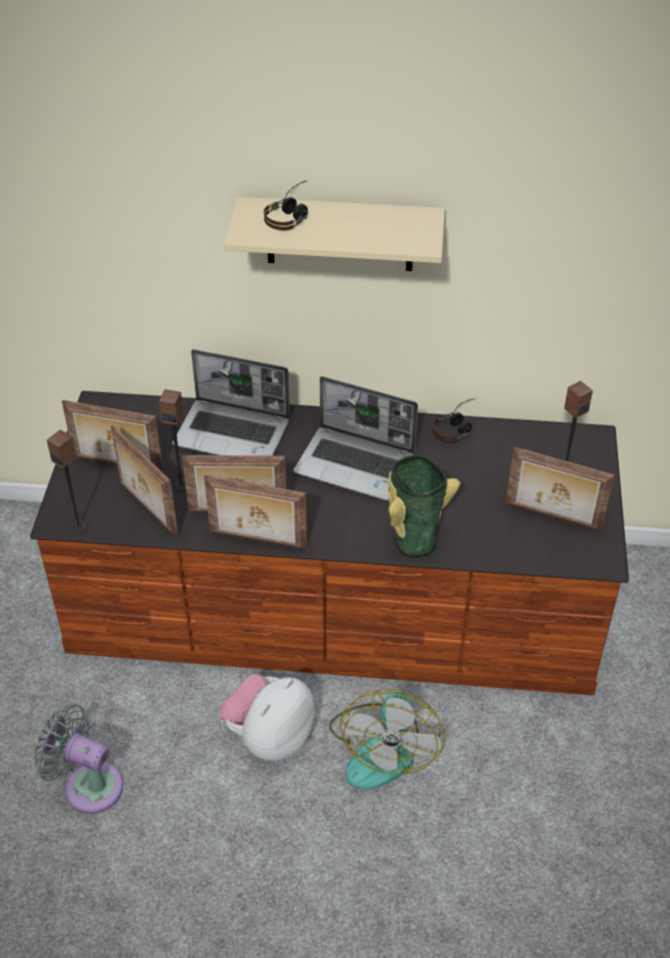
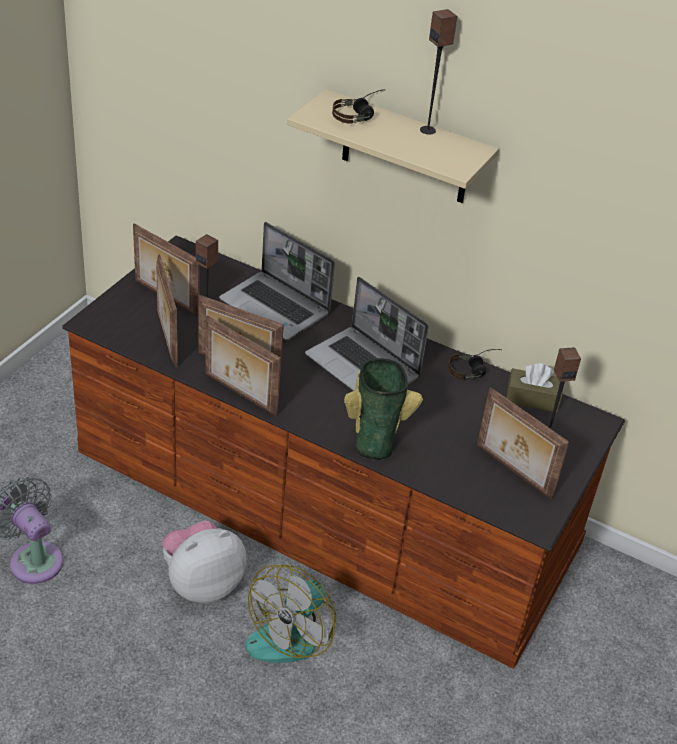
camera: 20 degrees right, 5 degrees down
speaker [47,430,87,534] -> speaker moved to [420,9,458,135]
none -> brown tissue box [506,363,563,412]

